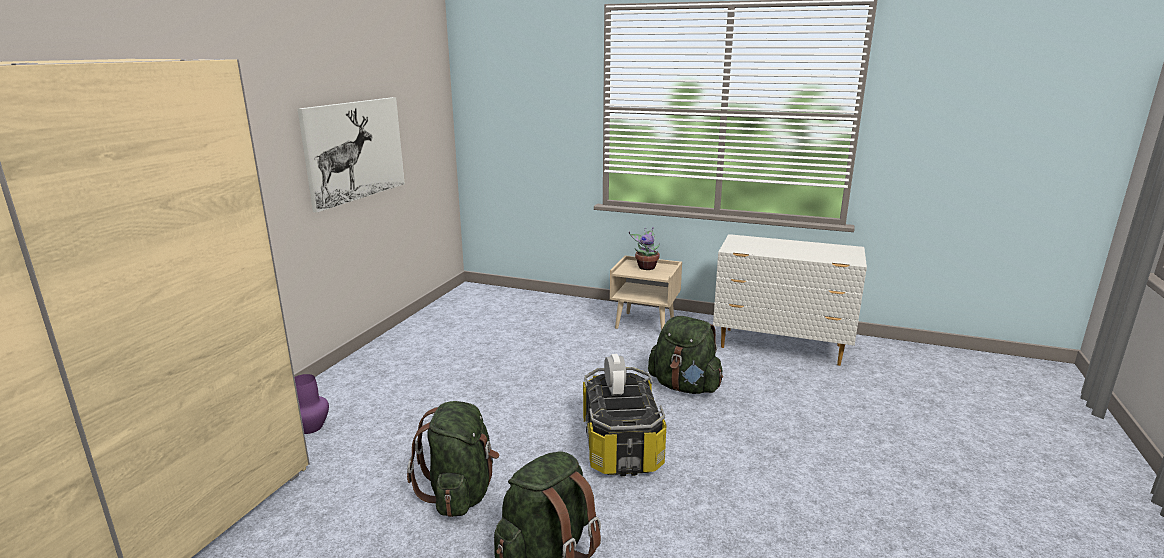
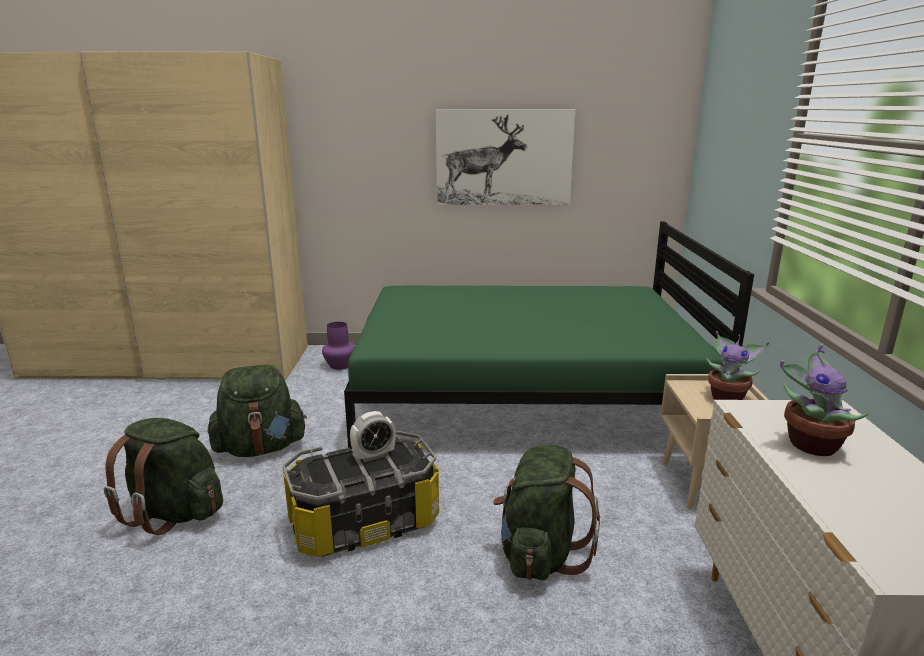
camera: 70 degrees right, 0 degrees up
none -> green bed [344,221,754,449]
none -> potted plant [780,344,869,456]

